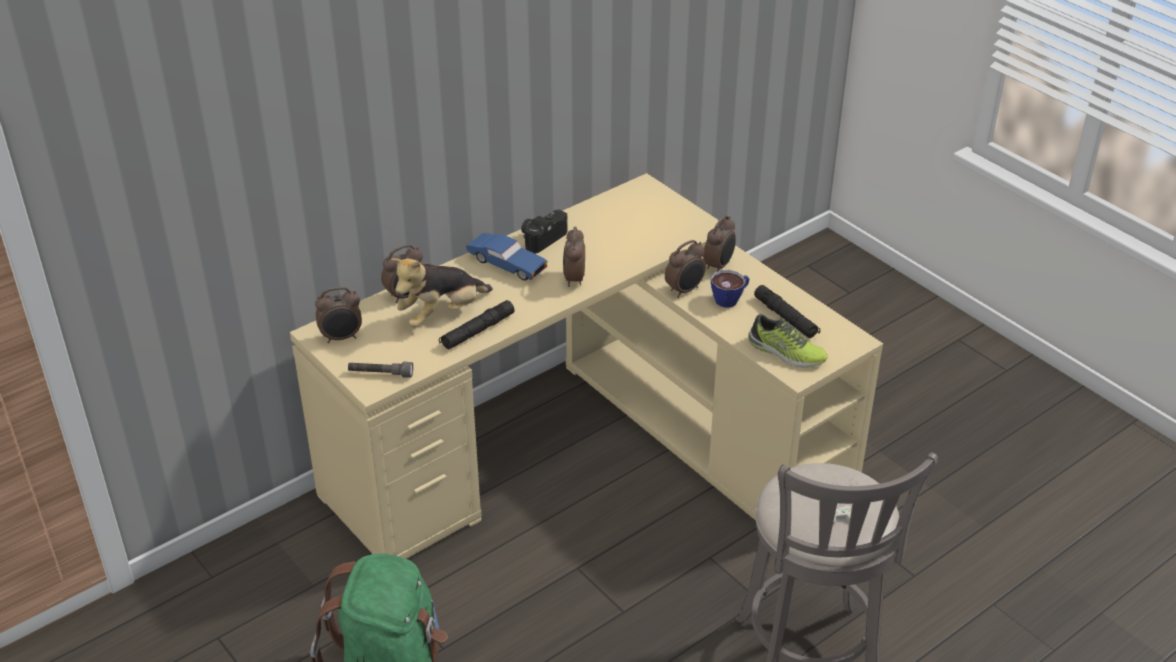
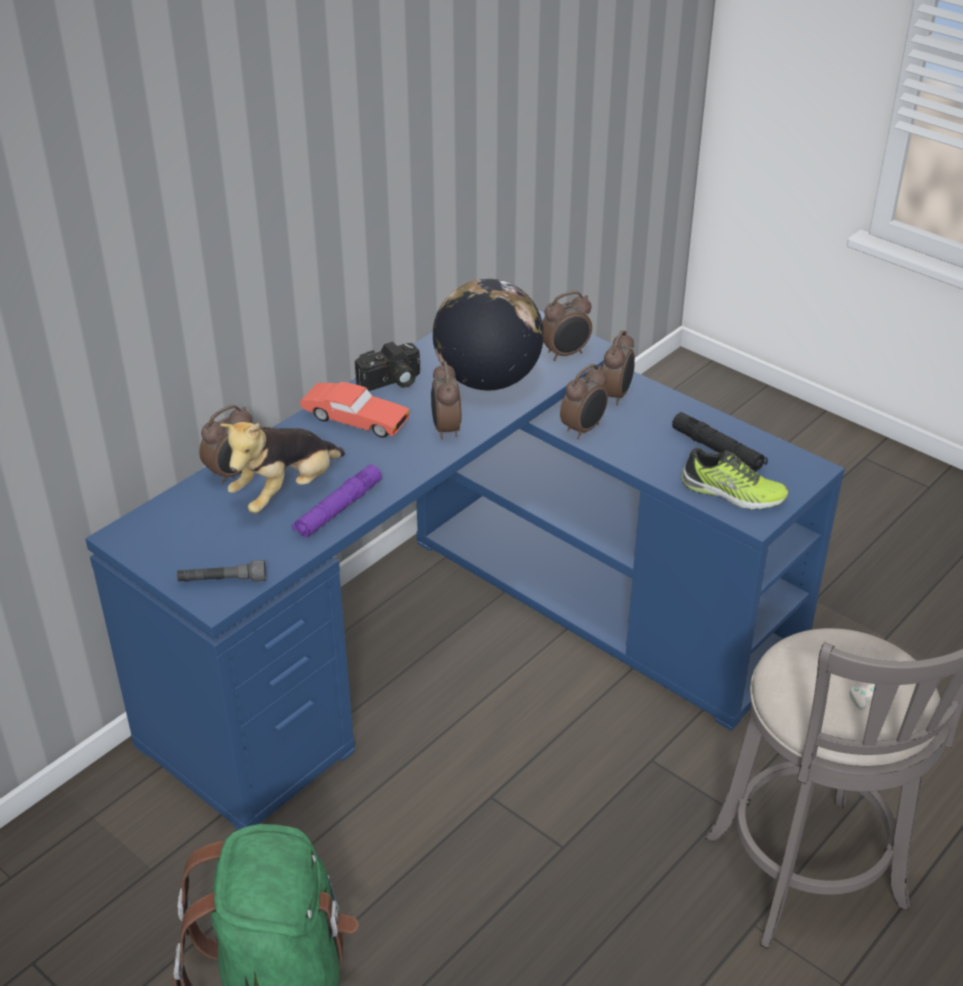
camera: 10 degrees left, 0 degrees up
beige desk [290,173,883,559] -> blue desk [86,310,845,830]
alarm clock [315,287,362,343] -> alarm clock moved to [542,291,592,361]
black flashlight [439,300,515,350] -> purple flashlight [292,464,382,538]
blue toy car [466,233,548,281] -> red toy car [300,382,410,438]
camera [521,209,568,254] -> camera turned 150 degrees counterclockwise [355,342,420,391]
cup [711,270,749,308] -> none
none -> globe [433,279,544,390]

